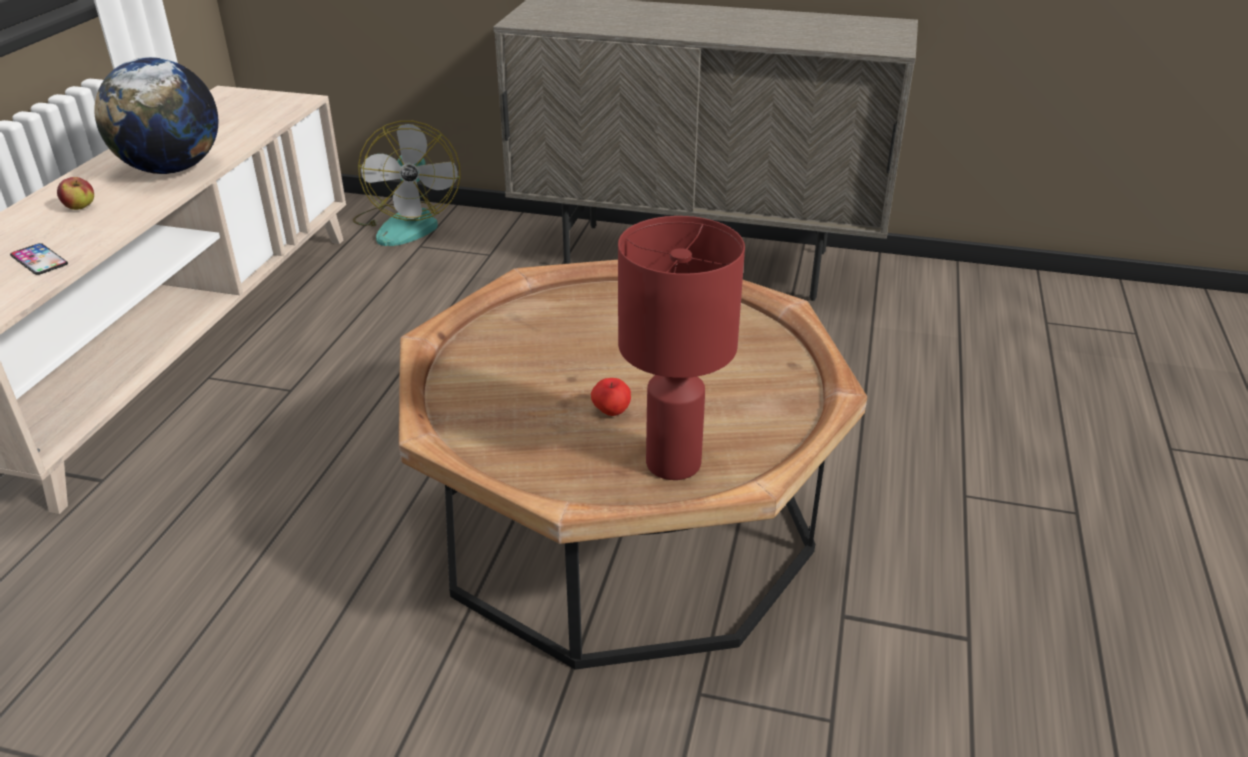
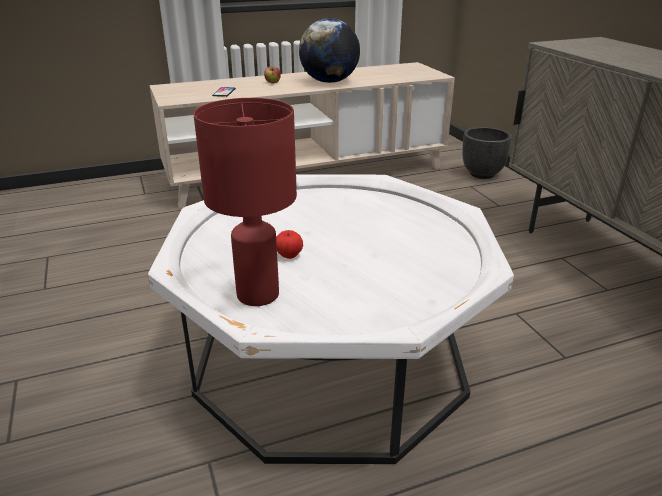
camera: 55 degrees right, 5 degrees down
fan [353,121,461,246] -> black planter [463,127,512,179]
brown coffee table [399,260,867,670] -> white coffee table [148,174,514,464]

